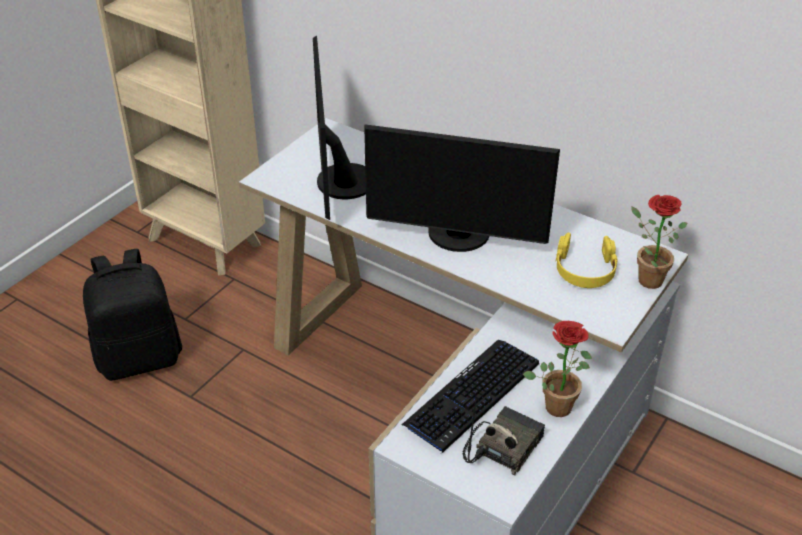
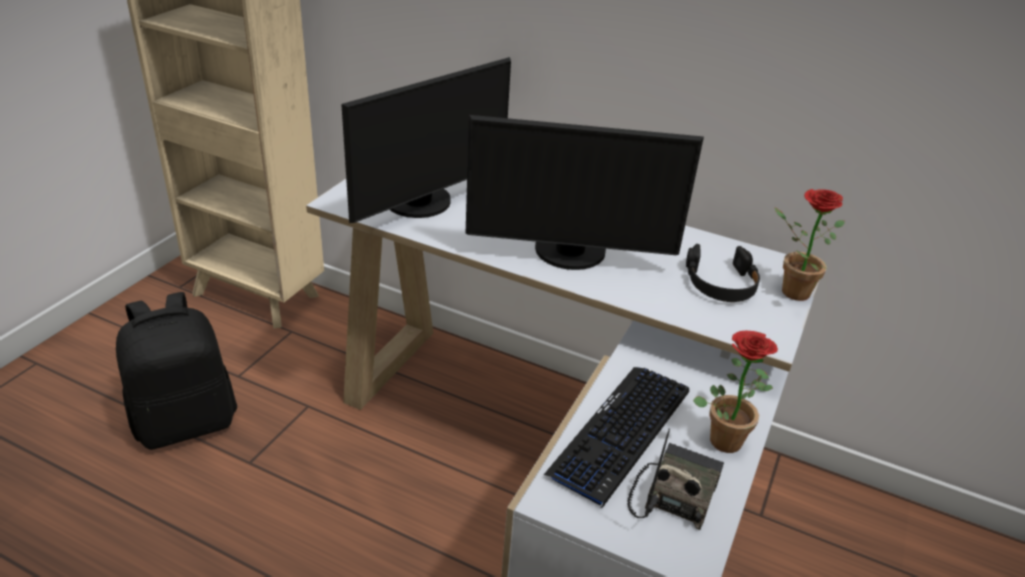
camera: 10 degrees left, 5 degrees down
monitor [313,36,366,220] -> monitor turned 120 degrees counterclockwise [341,57,511,223]
yellow headphones [555,233,618,288] -> black headphones [686,244,760,302]

